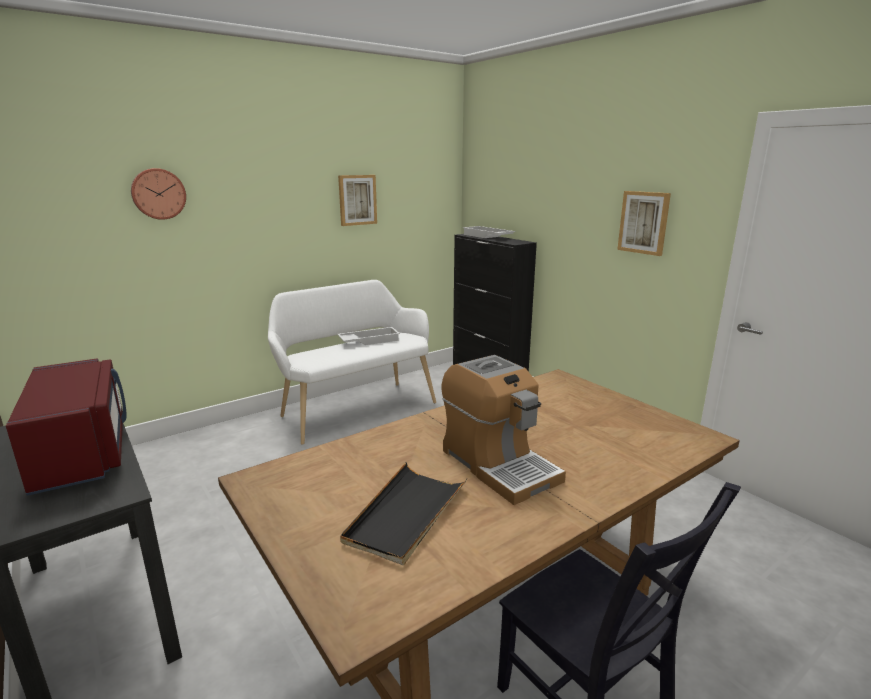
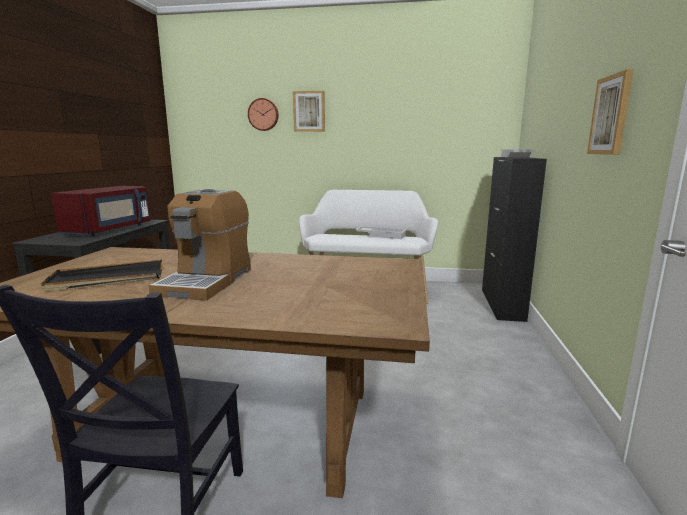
camera: 45 degrees right, 5 degrees down
picture [338,175,377,226] -> picture moved to [293,91,325,132]

